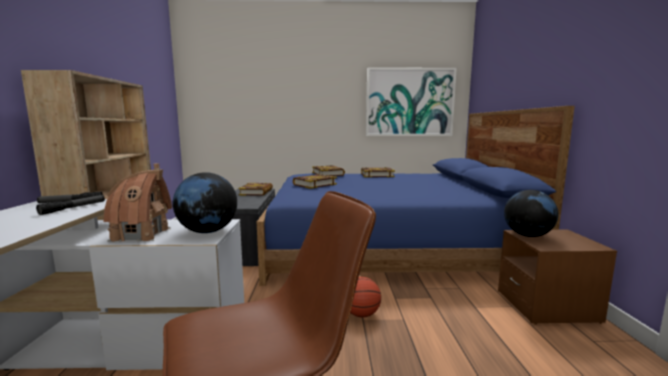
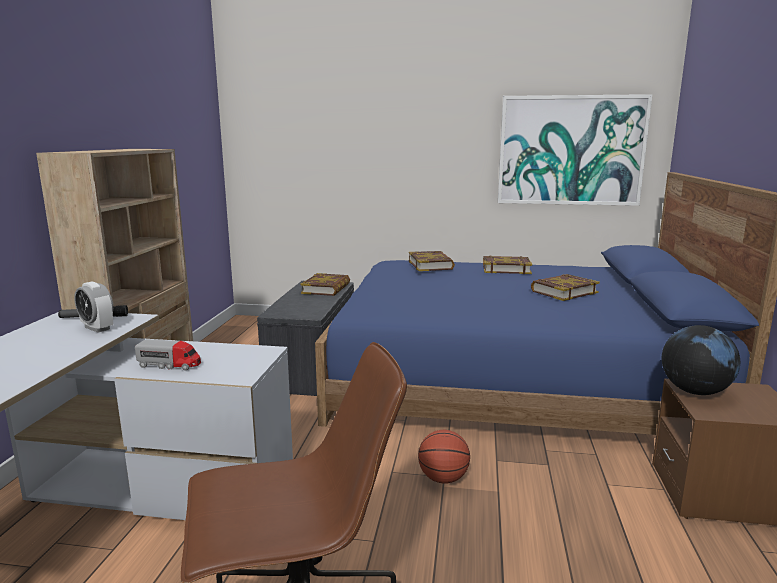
camera: 10 degrees right, 5 degrees up
flashlight [36,195,105,215] -> alarm clock [74,281,113,333]
toy house [103,163,172,242] -> toy truck [135,339,201,371]
globe [173,172,237,233] -> none
book [293,174,337,189] -> book moved to [531,274,600,301]

